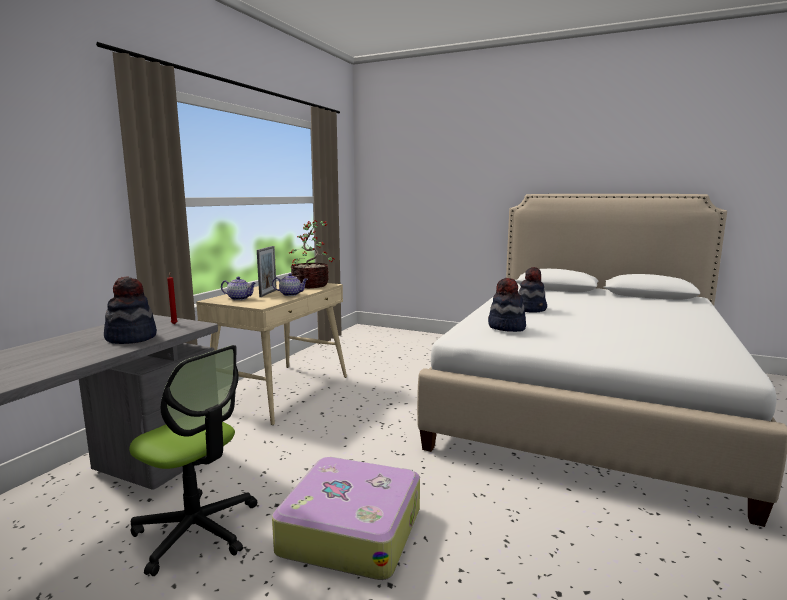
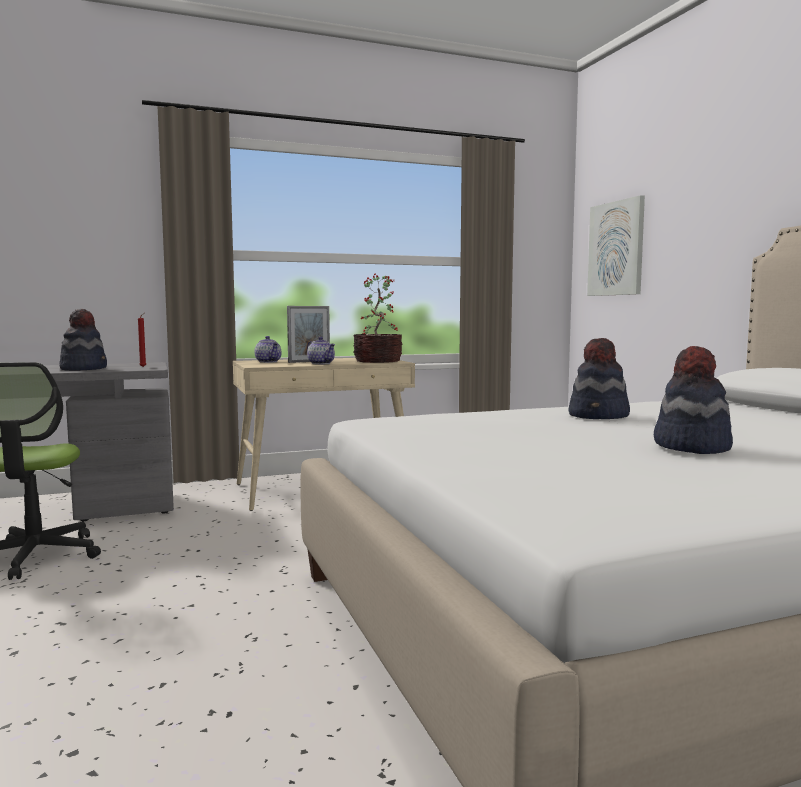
camera: 45 degrees right, 5 degrees down
suitcase [272,457,420,580] -> none
hat [488,278,526,332] -> hat moved to [654,346,733,454]
none -> picture [587,195,645,296]

